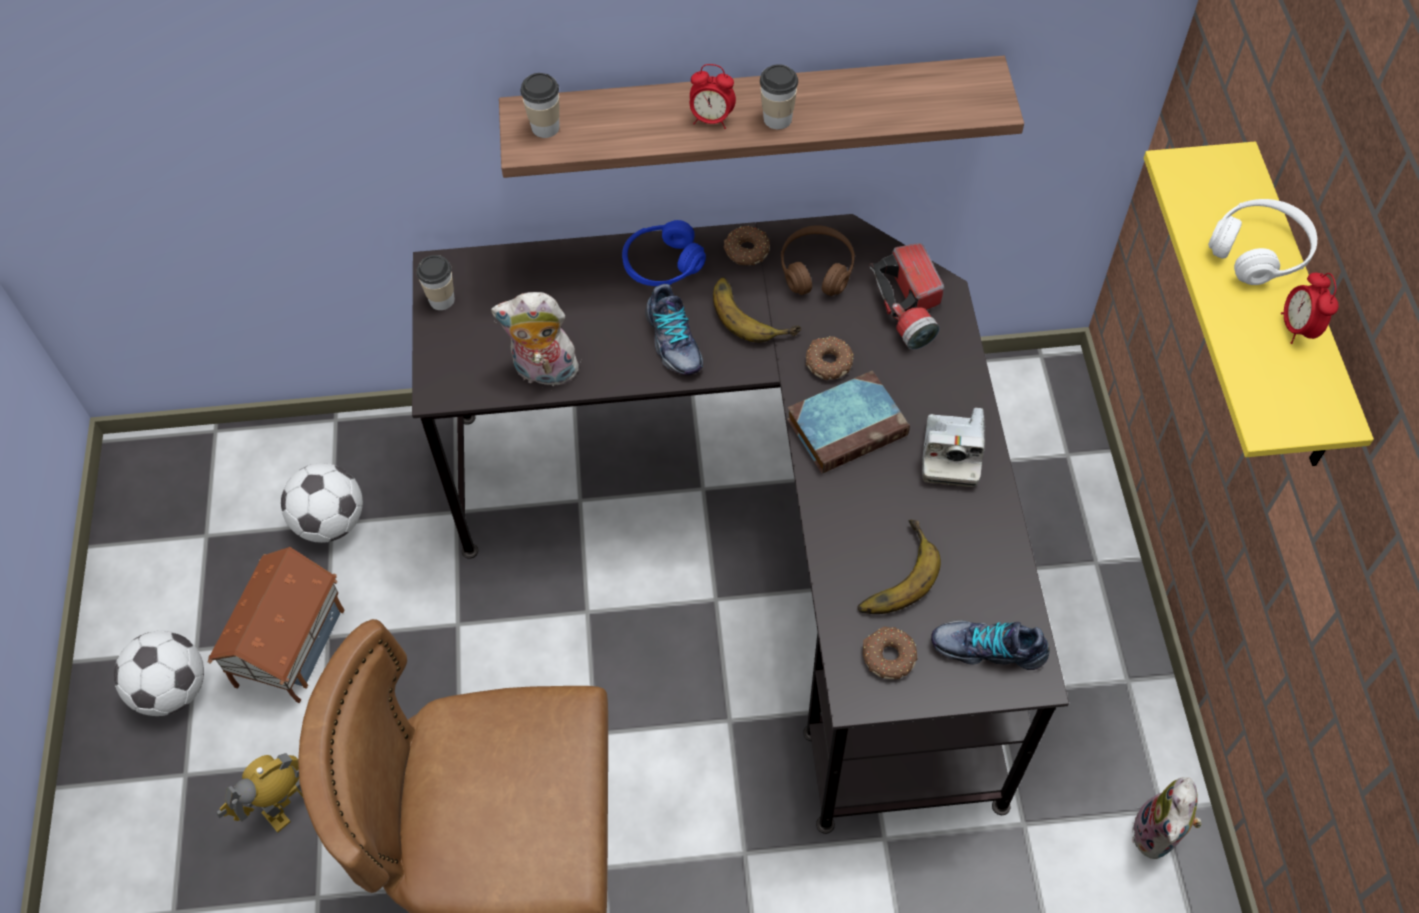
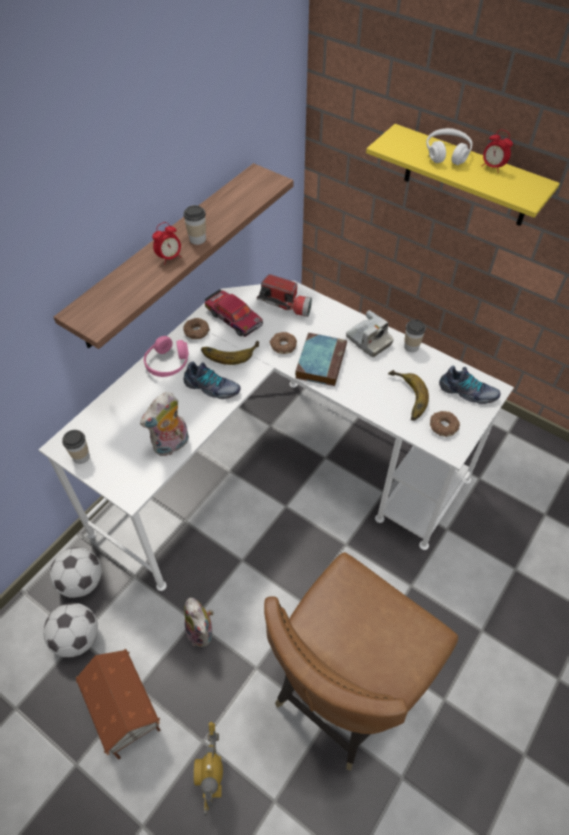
camera: 50 degrees left, 5 degrees down
football [114,631,204,716] -> football moved to [50,547,102,598]
black desk [412,214,1069,834] -> white desk [38,281,514,591]
cup [520,73,560,138] -> cup moved to [404,319,426,352]
blue headphones [622,220,706,286] -> pink headphones [144,336,189,377]
brown headphones [781,225,855,296] -> toy car [205,290,263,337]
shoe [931,620,1050,670] -> shoe turned 120 degrees counterclockwise [439,366,501,404]
plush toy [1132,777,1202,859] -> plush toy moved to [184,598,213,647]

